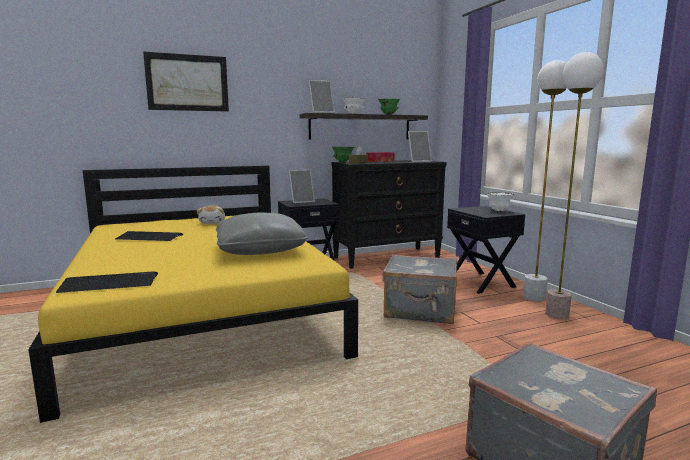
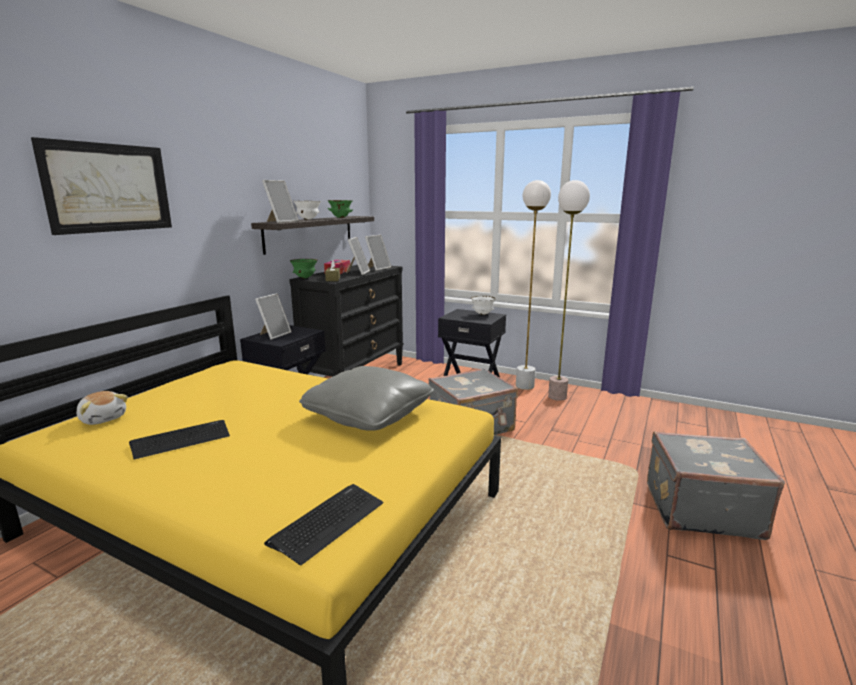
camera: 40 degrees left, 5 degrees up
plush toy [197,205,225,224] -> plush toy moved to [76,391,128,425]
none -> picture frame [346,237,370,275]

